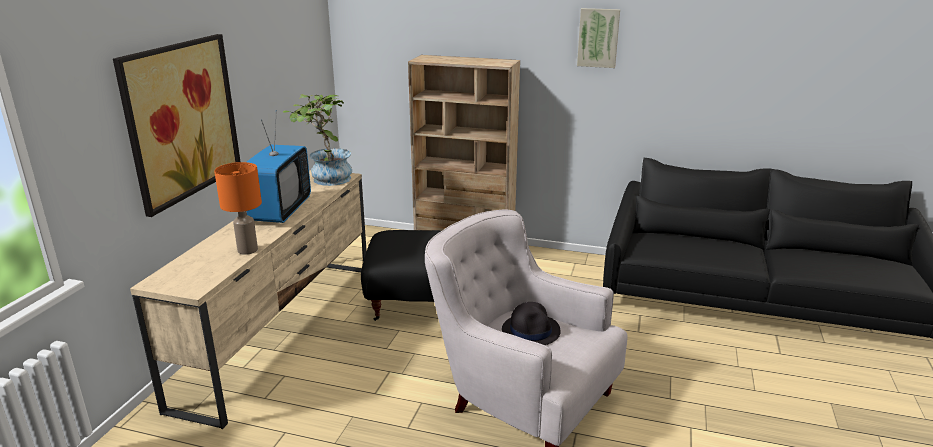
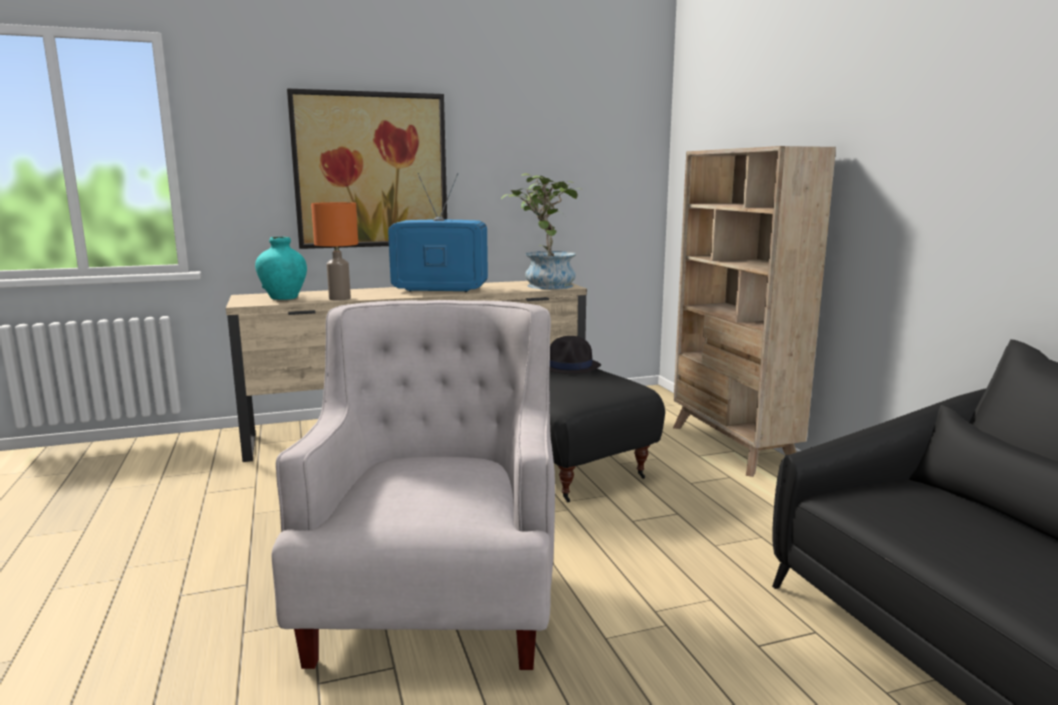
camera: 55 degrees right, 10 degrees down
television [247,110,311,223] -> television turned 150 degrees counterclockwise [388,173,488,292]
black hat [502,302,561,345] -> black hat moved to [550,336,601,374]
picture [577,8,620,68] -> none
none -> turquoise vase [255,236,307,300]

